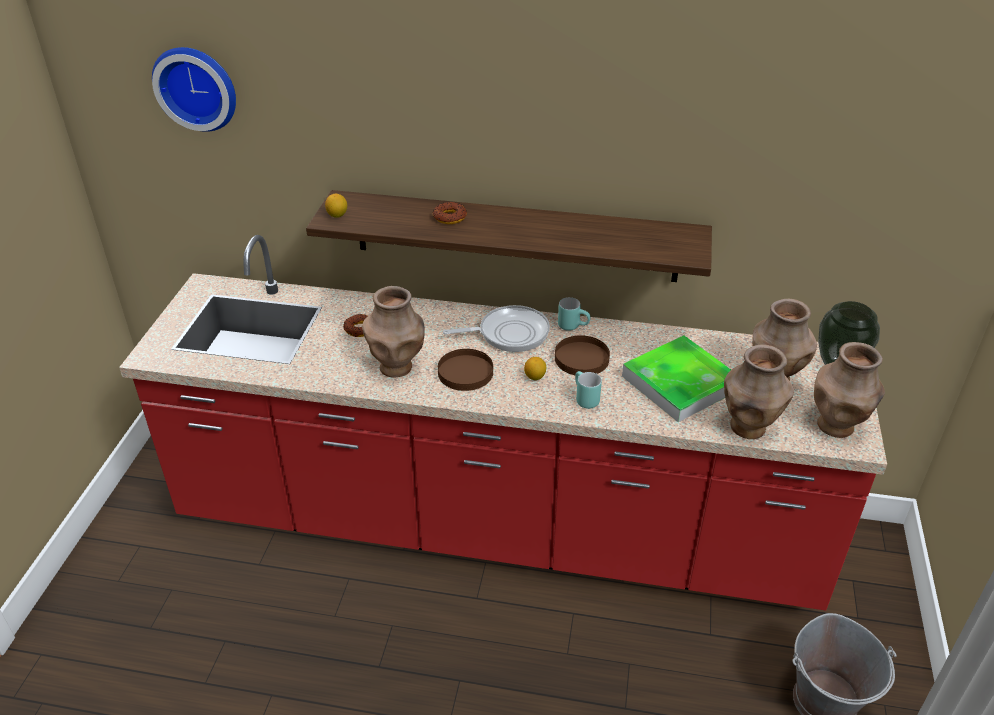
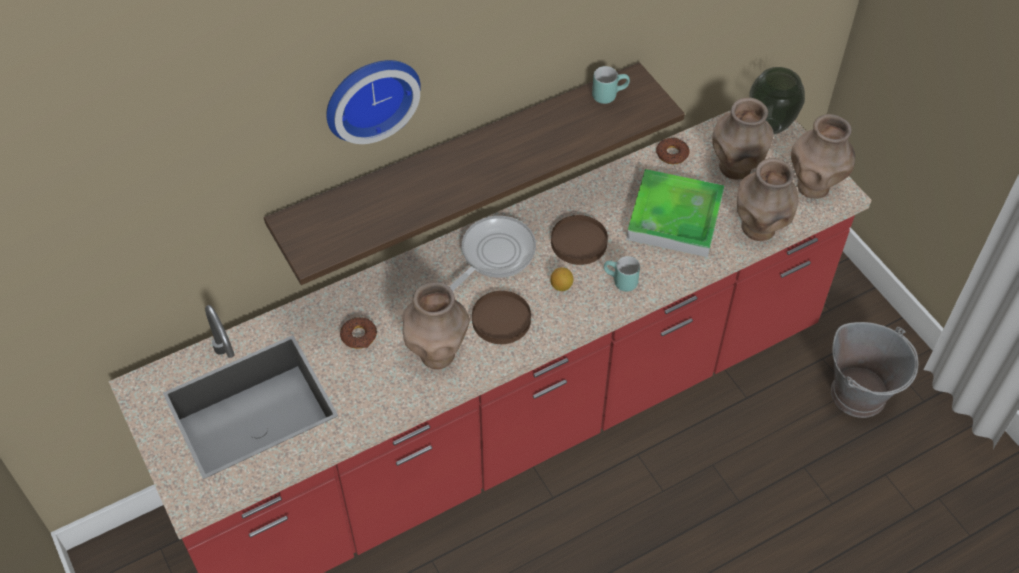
camera: 40 degrees left, 15 degrees up
wall clock [152,47,236,132] -> wall clock moved to [326,60,421,144]
lemon [325,194,347,218] -> none
donut [432,202,467,224] -> donut moved to [656,137,690,164]
turquoise mug [558,297,591,331] -> turquoise mug moved to [592,66,630,104]

